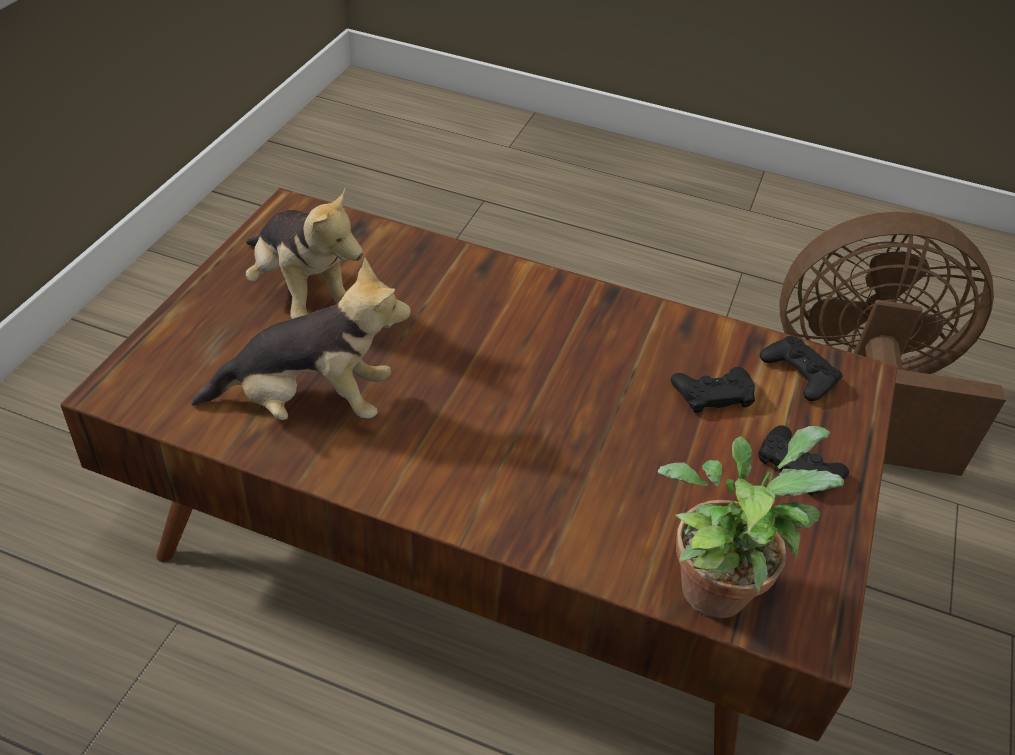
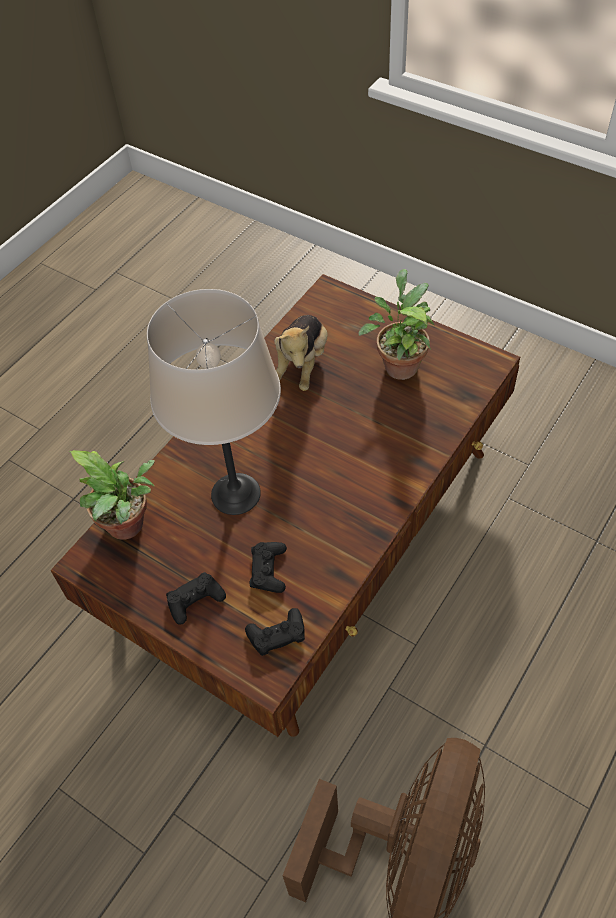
camera: 110 degrees right, 10 degrees up
plush toy [246,188,363,319] -> potted plant [358,269,434,380]
none -> beige table lamp [147,289,281,515]

